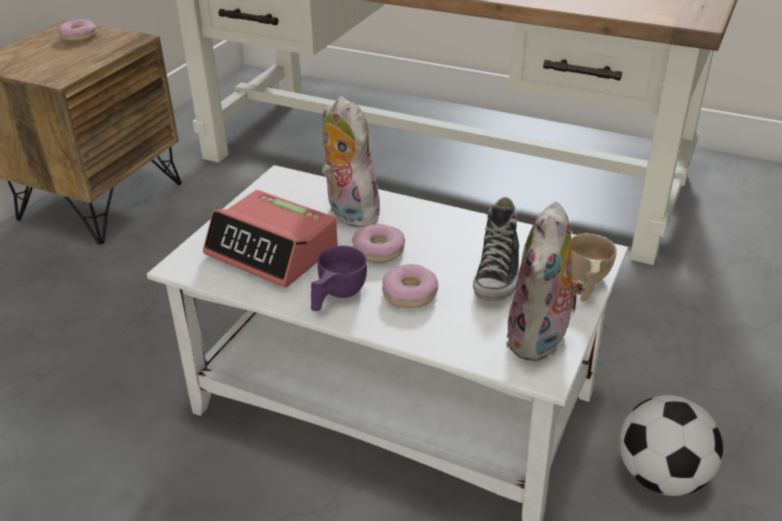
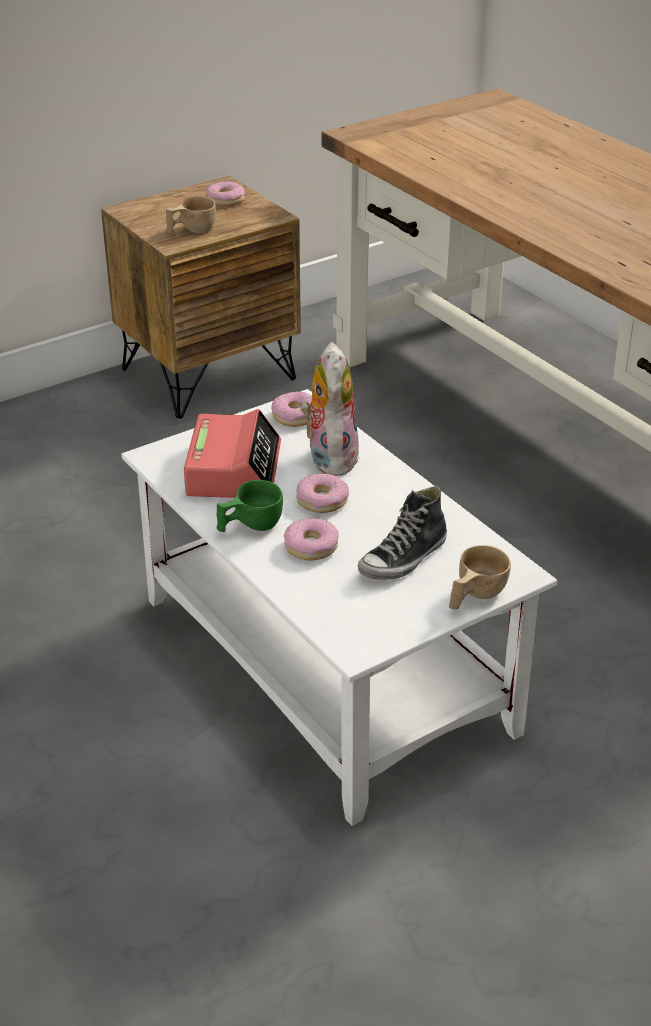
camera: 30 degrees right, 0 degrees up
alarm clock [203,190,338,288] -> alarm clock turned 150 degrees counterclockwise [184,409,281,498]
purple cup [311,246,367,311] -> green cup [217,480,283,532]
plush toy [506,202,585,362] -> none
football [620,395,723,496] -> none
none -> beige cup [166,196,216,233]
none -> donut [271,392,312,427]

